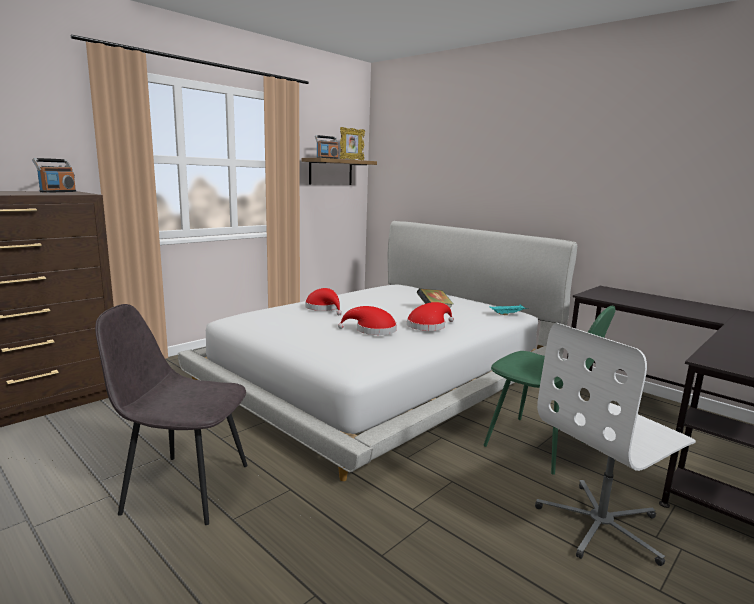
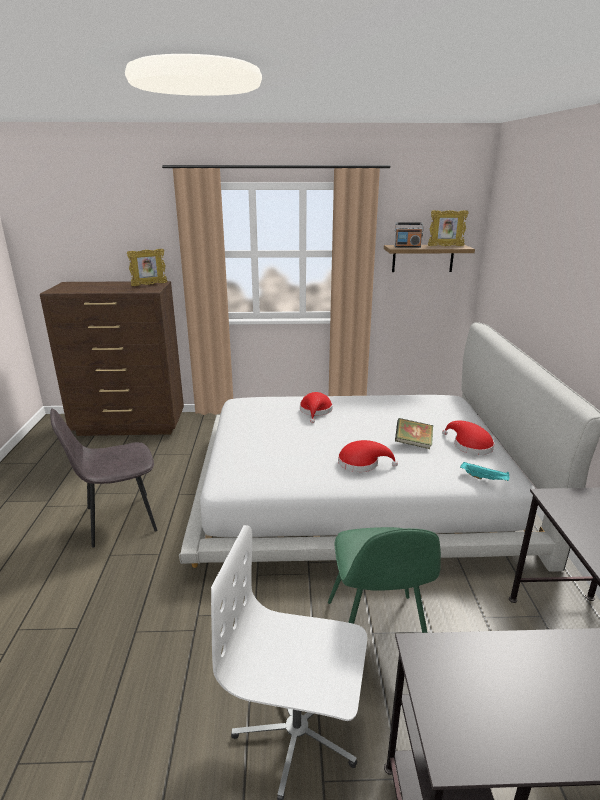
camera: 45 degrees right, 10 degrees up
radio [32,158,76,193] -> picture frame [127,249,167,286]
grey chair [95,304,247,525] -> grey chair turned 75 degrees counterclockwise [50,408,157,547]
red hat [338,306,397,335] -> red hat moved to [442,421,494,455]

